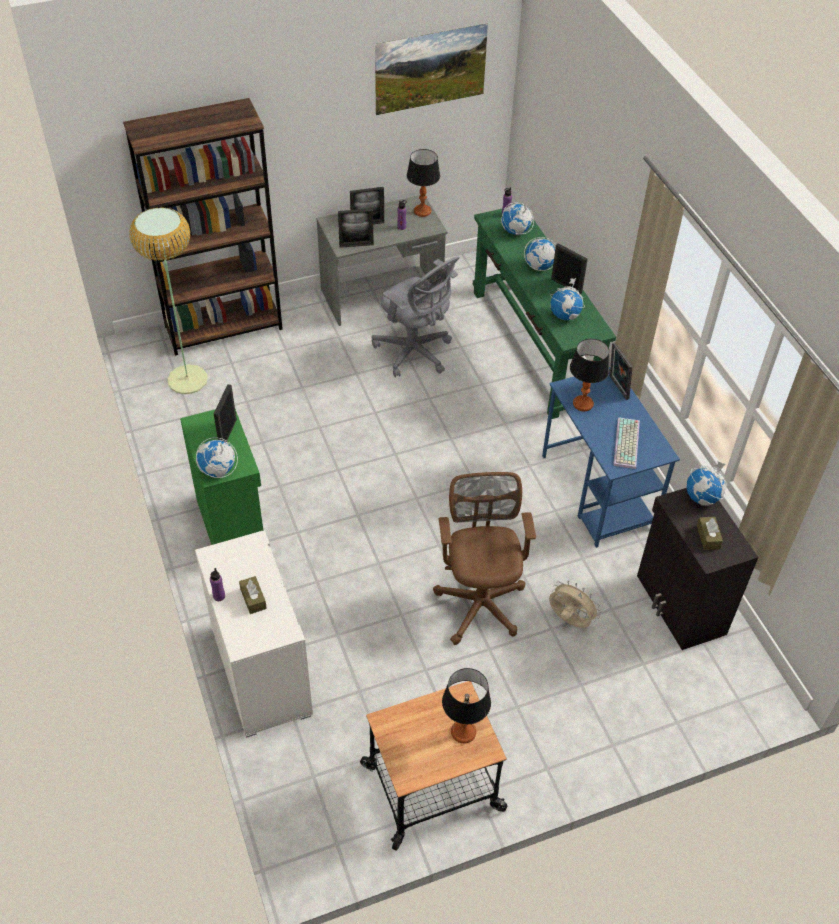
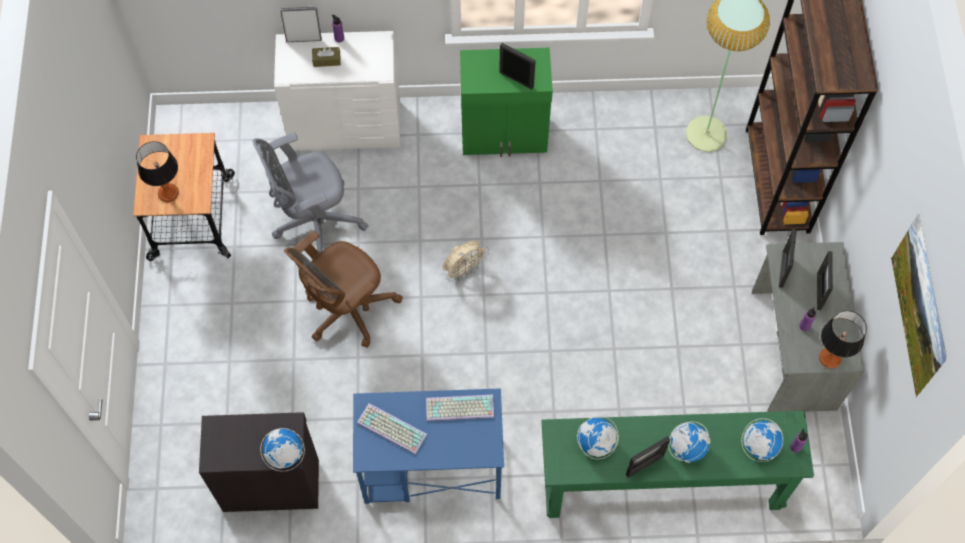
camera: 110 degrees right, 15 degrees up
globe [196,437,238,478] -> none
grey office chair [372,257,460,377] -> grey office chair moved to [252,132,368,253]
brown office chair [433,472,536,645] -> brown office chair turned 120 degrees clockwise [284,230,403,348]
beige fan [549,581,601,628] -> beige fan moved to [443,240,489,282]
table lamp [570,339,609,411] -> keyboard [426,395,494,421]
picture frame [610,343,633,400] -> picture frame moved to [280,7,322,42]
brown tissue box [697,517,723,550] -> none

